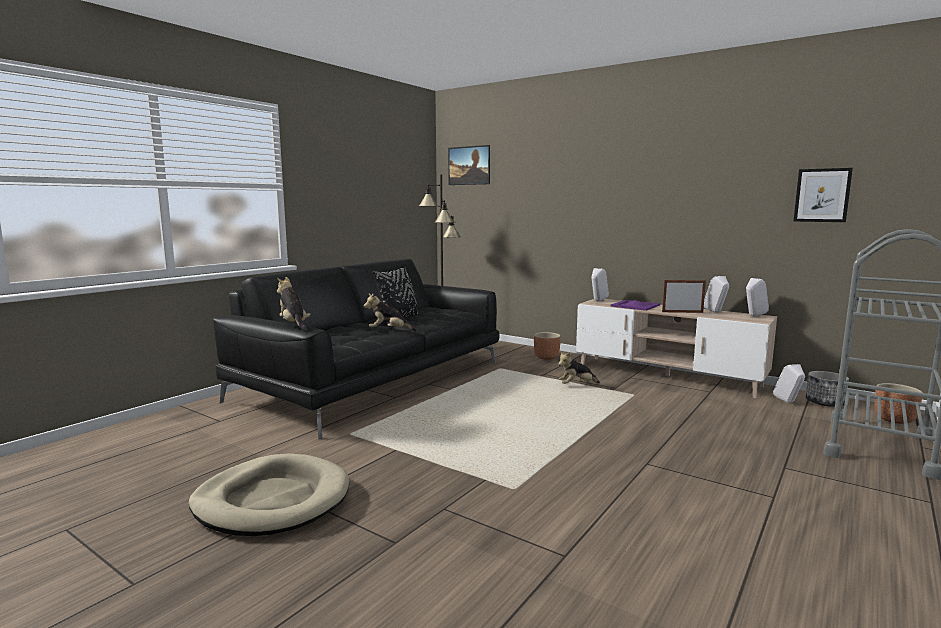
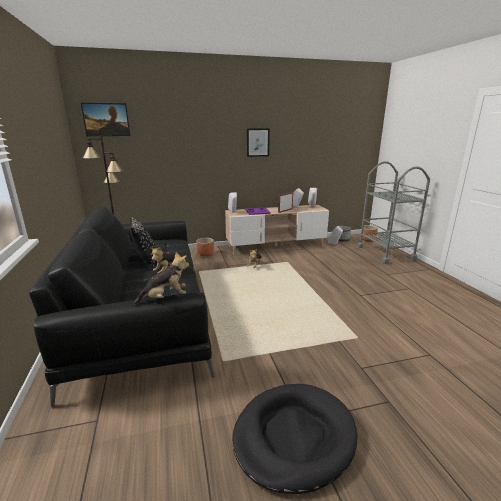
camera: 50 degrees left, 10 degrees up
beige dog bed [189,453,349,536] -> black dog bed [232,384,357,494]
plush toy [277,277,310,331] -> plush toy turned 150 degrees clockwise [133,252,189,305]
picture [793,168,853,222] -> picture moved to [247,129,270,157]

